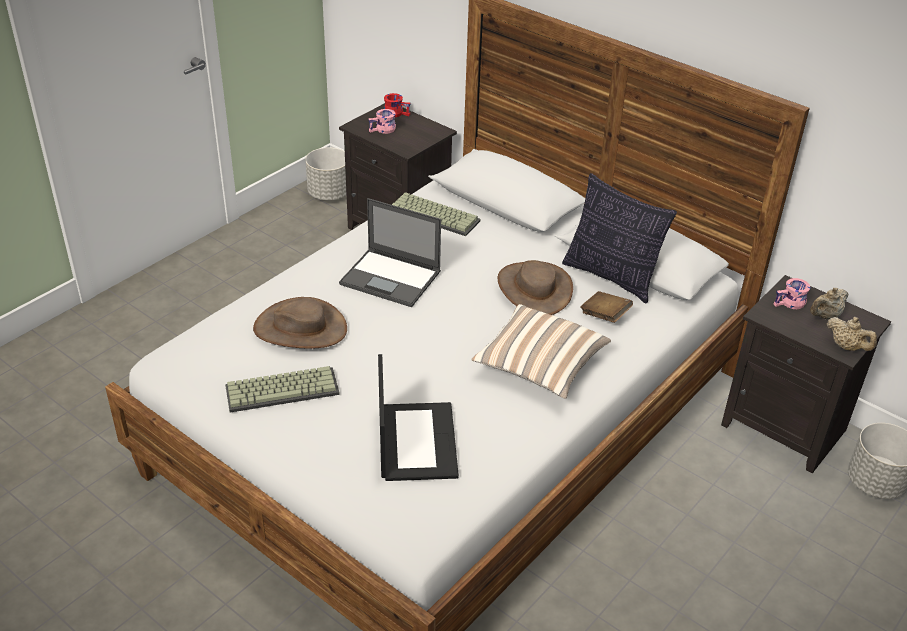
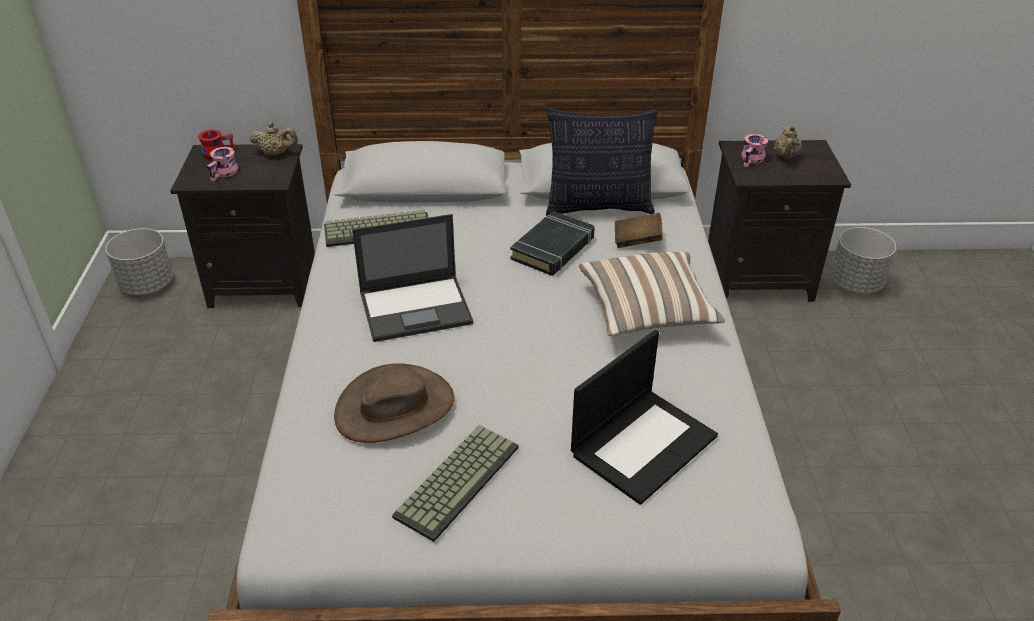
camera: 40 degrees left, 0 degrees up
laptop [378,354,459,481] -> laptop turned 90 degrees clockwise [571,330,718,505]
brown hat [498,260,573,315] -> black book [510,211,595,276]
beige teapot [827,317,877,351] -> beige teapot moved to [250,122,298,156]

